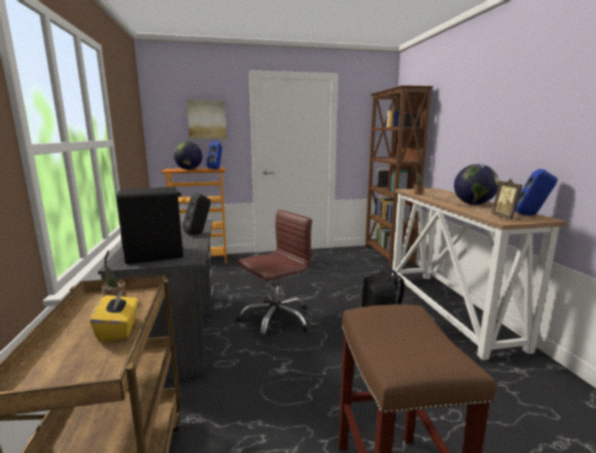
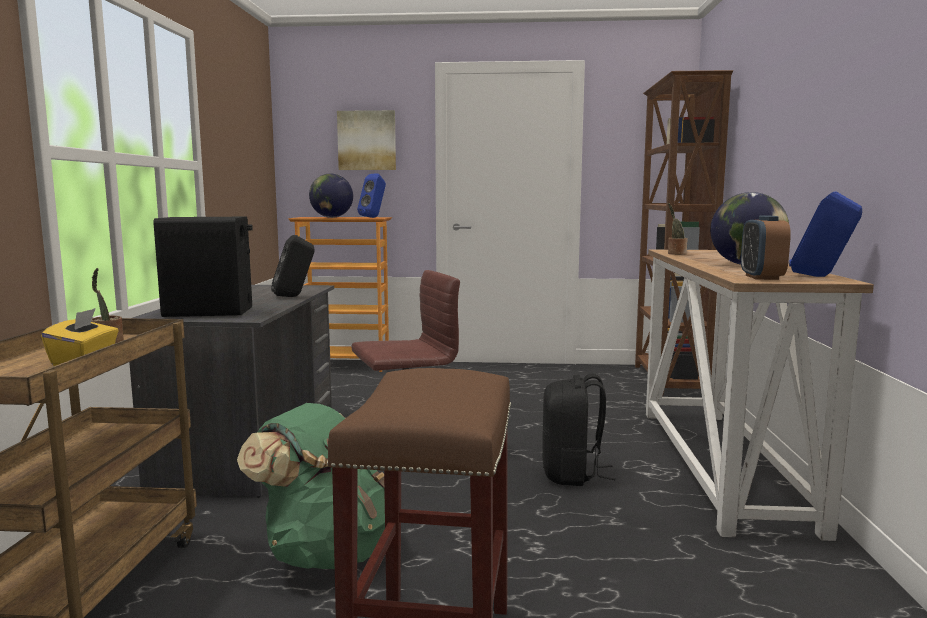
camera: 15 degrees right, 5 degrees down
picture frame [491,179,522,220] -> alarm clock [741,216,791,280]
none -> green backpack [237,403,385,569]

